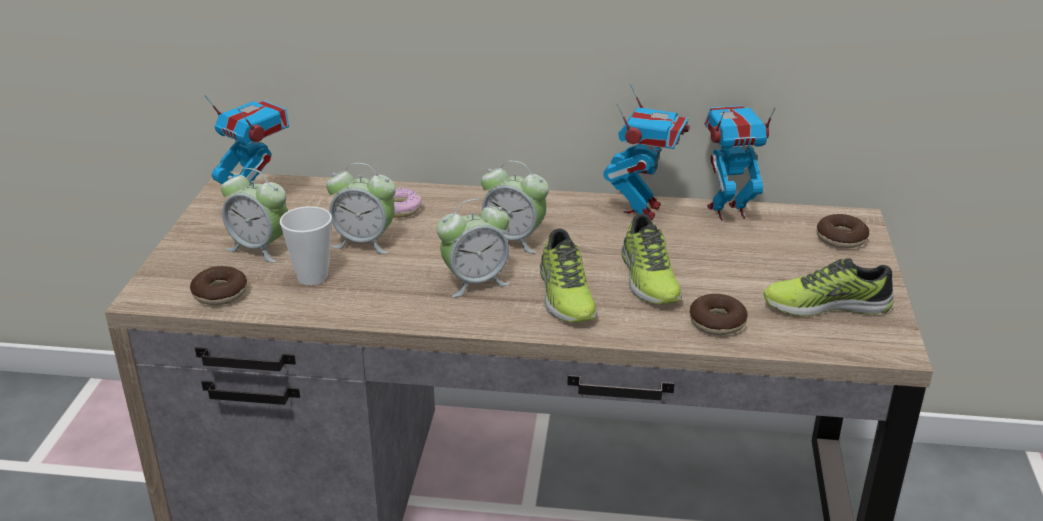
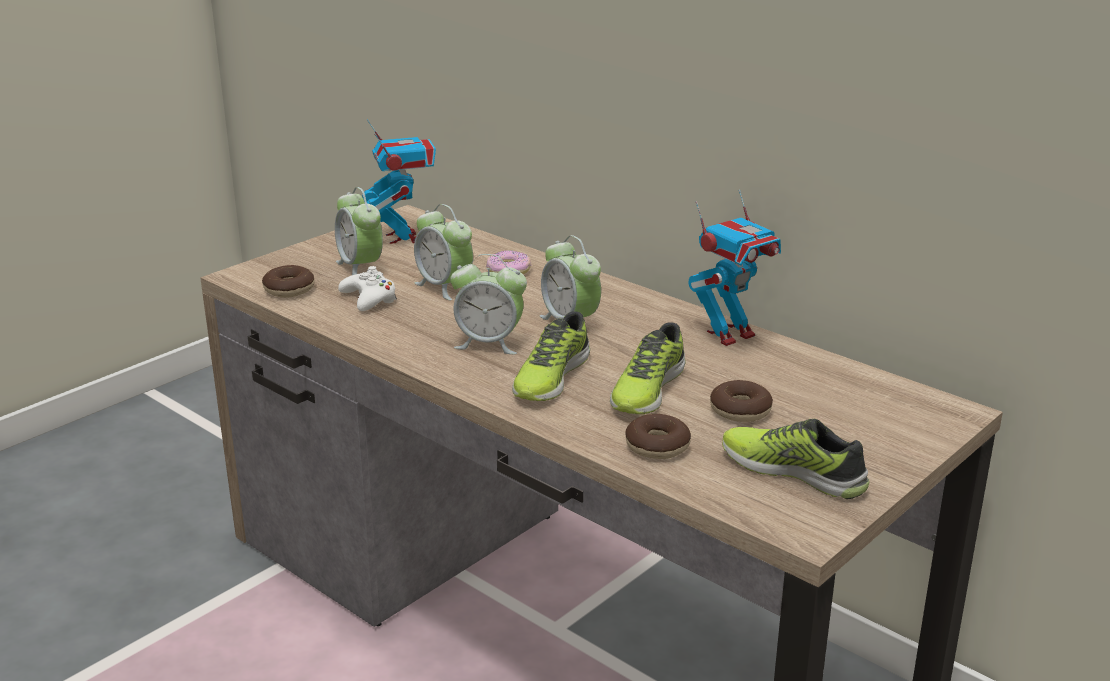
camera: 35 degrees right, 5 degrees down
cup [280,206,332,285] -> white game controller [338,266,397,311]
toy robot [704,105,775,221] -> none
donut [816,214,869,249] -> donut moved to [710,380,773,422]

